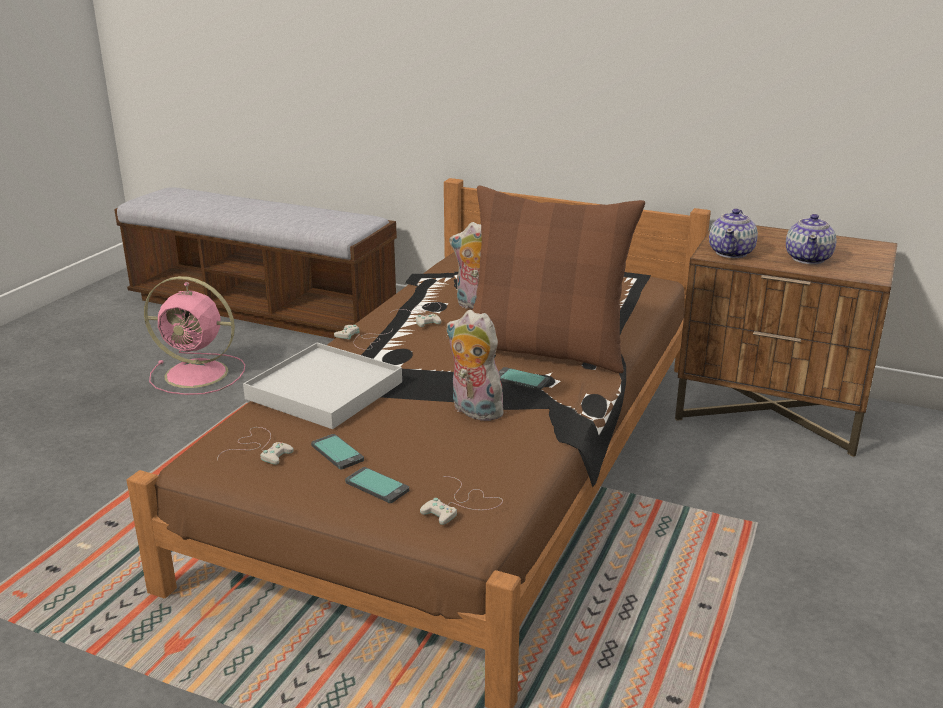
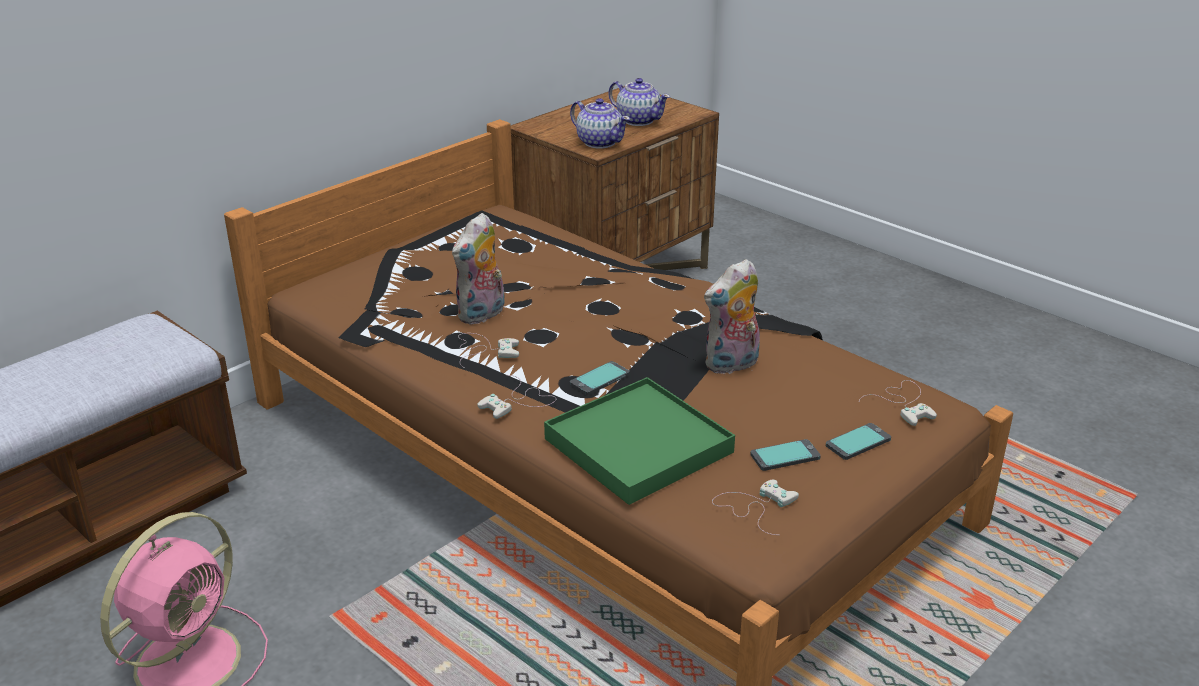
camera: 70 degrees left, 5 degrees up
white tray [243,343,402,429] -> green tray [544,377,735,505]
brown pillow [473,186,645,373] -> none
phone [499,367,550,391] -> phone moved to [570,361,630,395]

